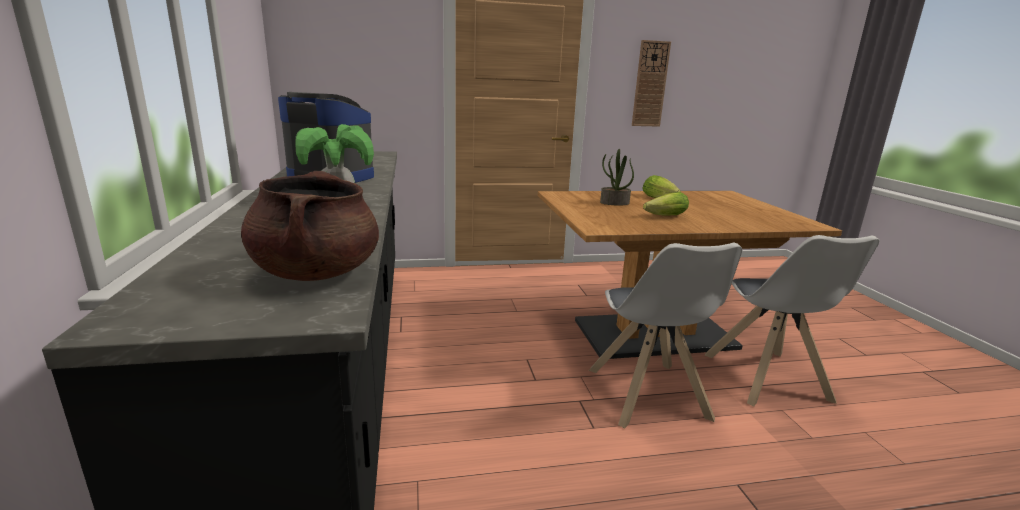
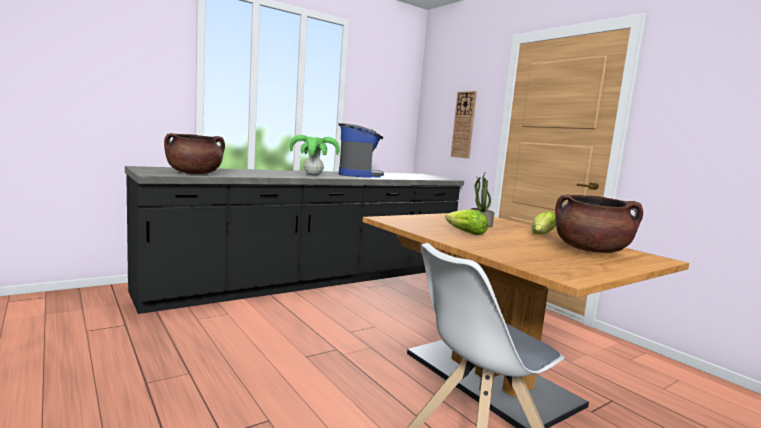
camera: 65 degrees right, 10 degrees down
chair [589,243,742,428] -> none
wall clock [632,40,671,127] -> wall clock moved to [451,91,477,159]
none -> brown cooking pot [555,194,643,253]

